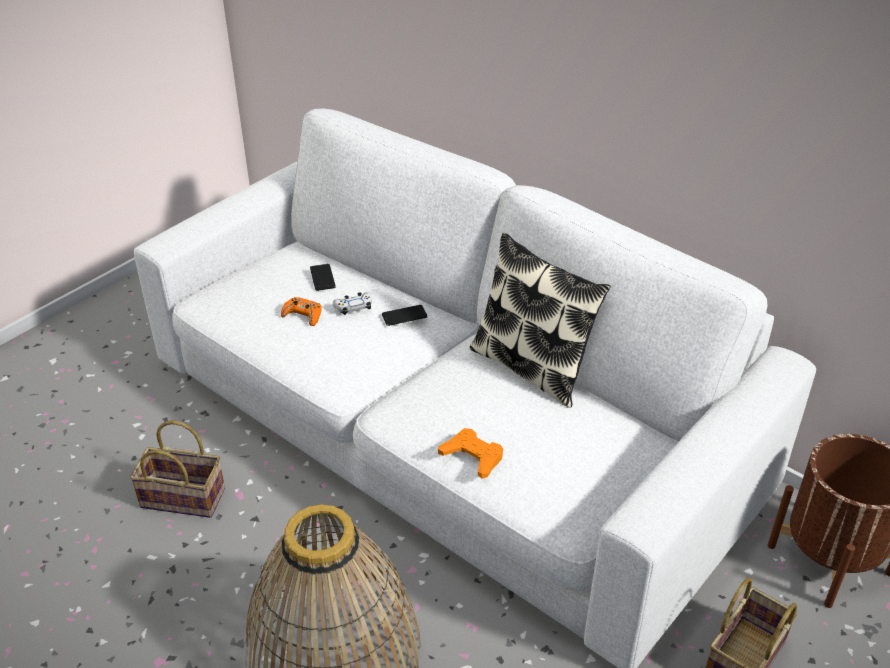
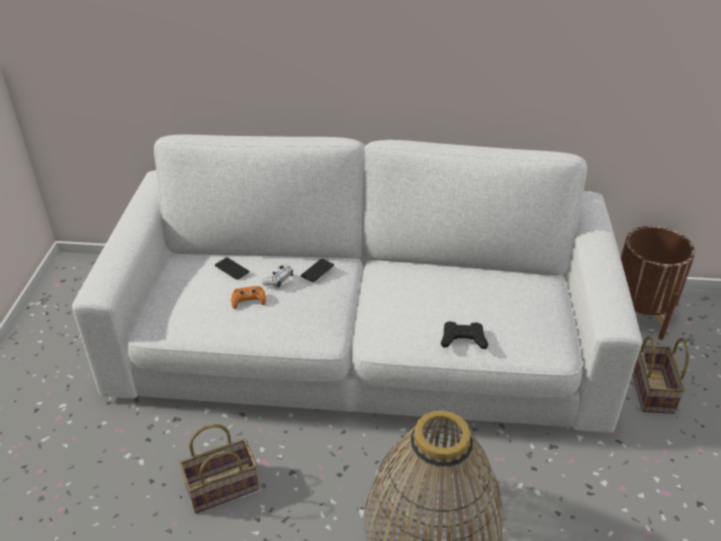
camera: 35 degrees left, 0 degrees up
orange game controller [438,428,503,479] -> black game controller [441,321,488,349]
pillow [470,233,611,408] -> none

